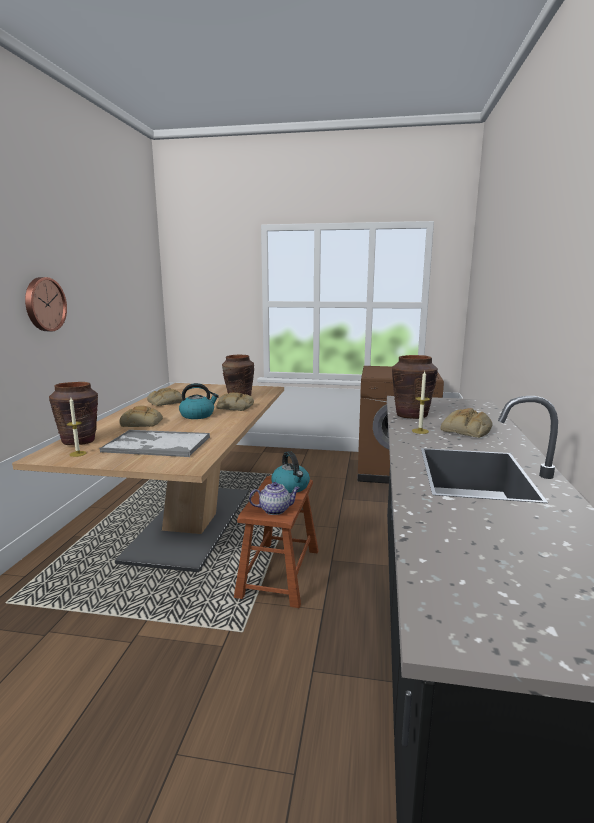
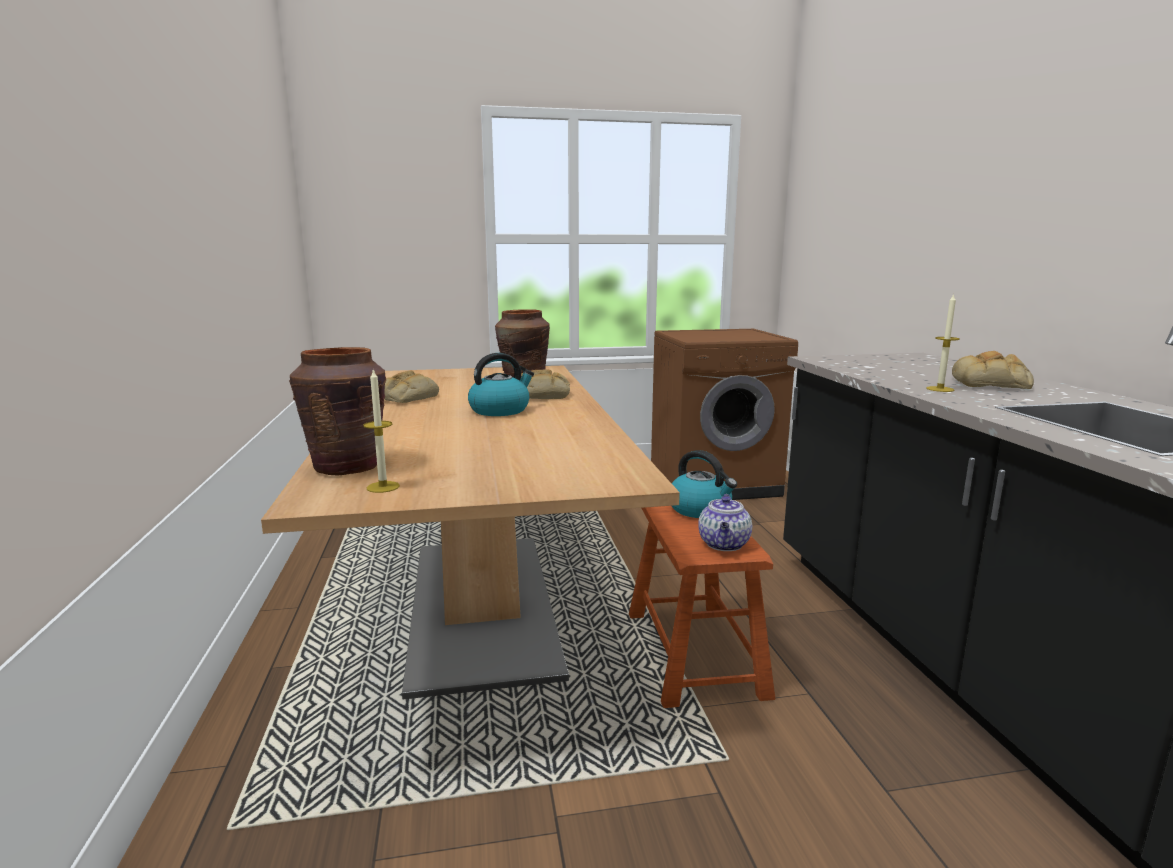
camera: 20 degrees left, 0 degrees up
wall clock [25,277,67,331] -> none
tray [99,430,210,457] -> none
bread [119,405,163,427] -> none
teapot [249,482,300,515] -> teapot turned 135 degrees clockwise [698,494,752,551]
brown vase [392,355,438,419] -> none

